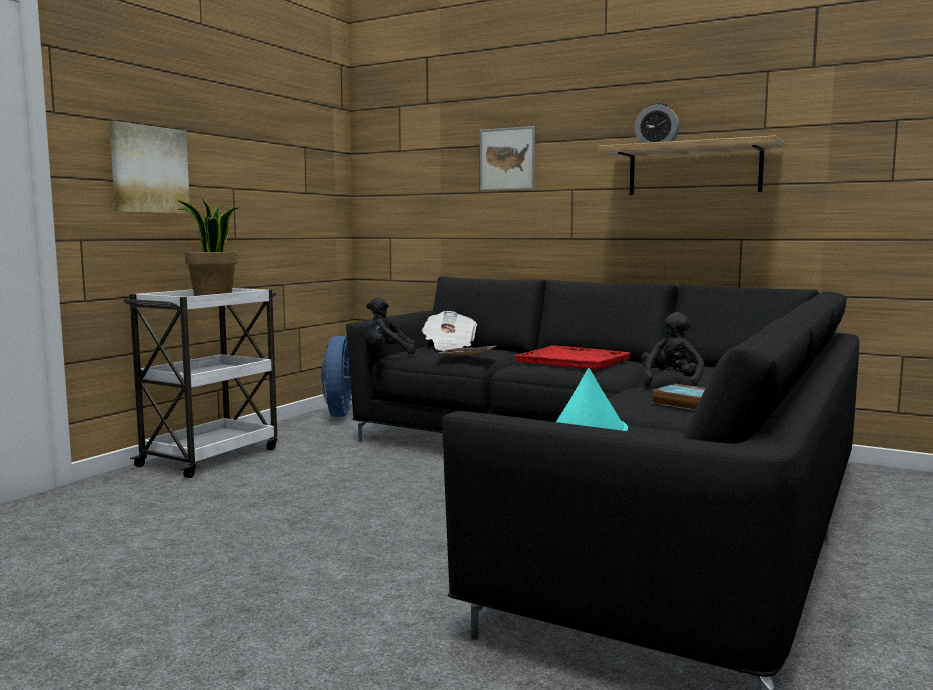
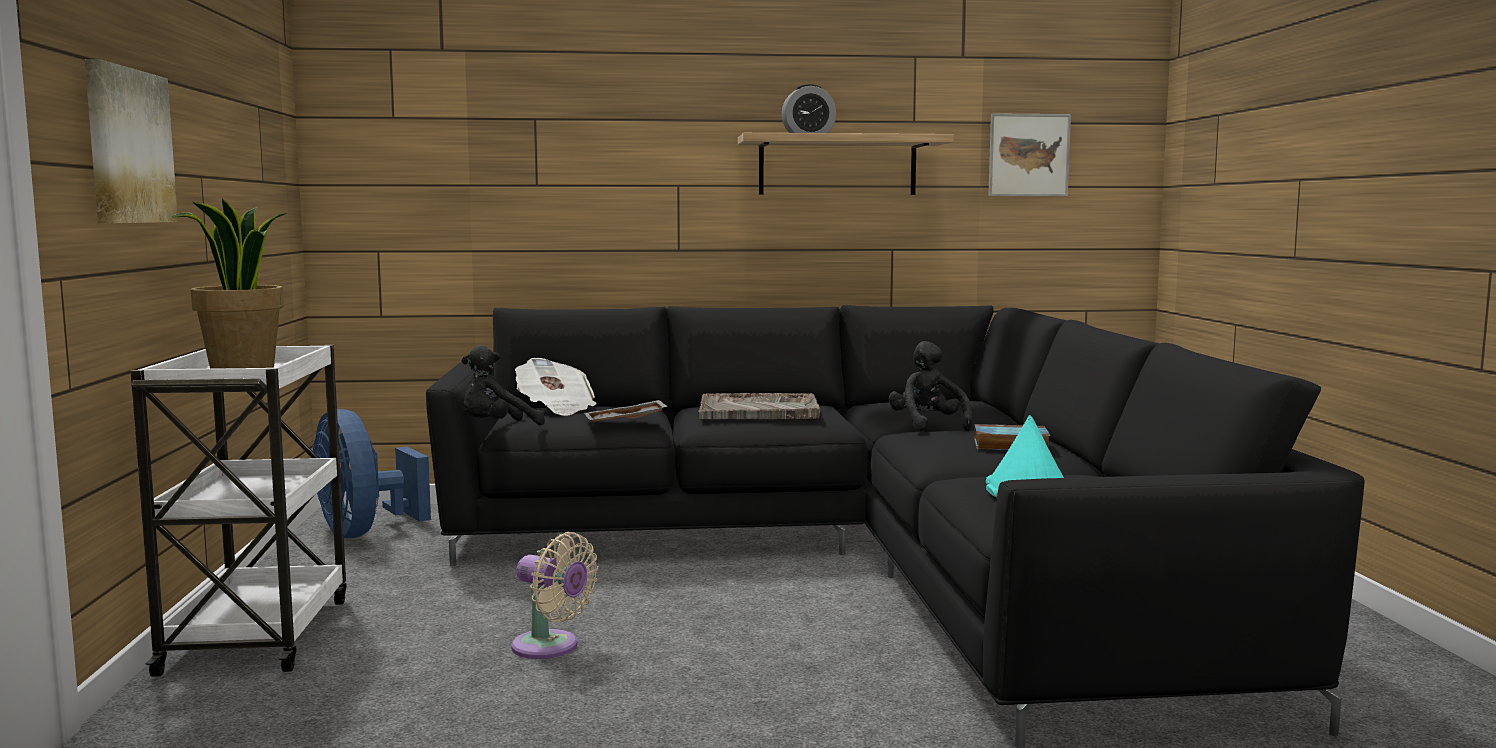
camera: 35 degrees left, 0 degrees up
picture [480,126,535,191] -> picture moved to [988,113,1071,196]
red tray [515,345,630,370] -> grey tray [698,393,820,419]
none -> beige fan [512,532,598,659]

